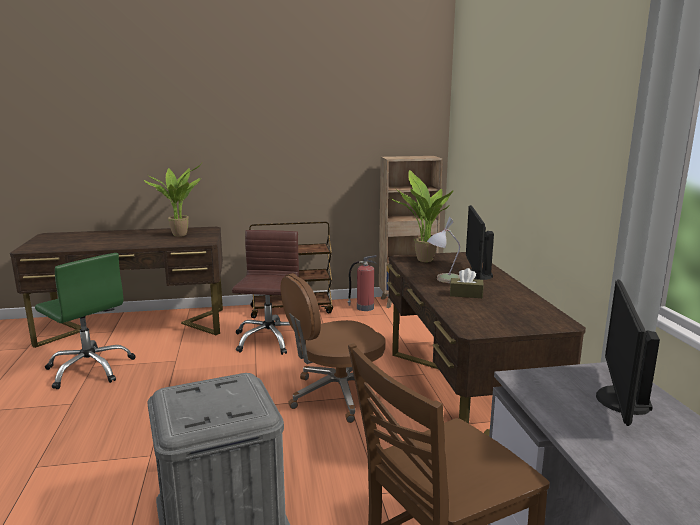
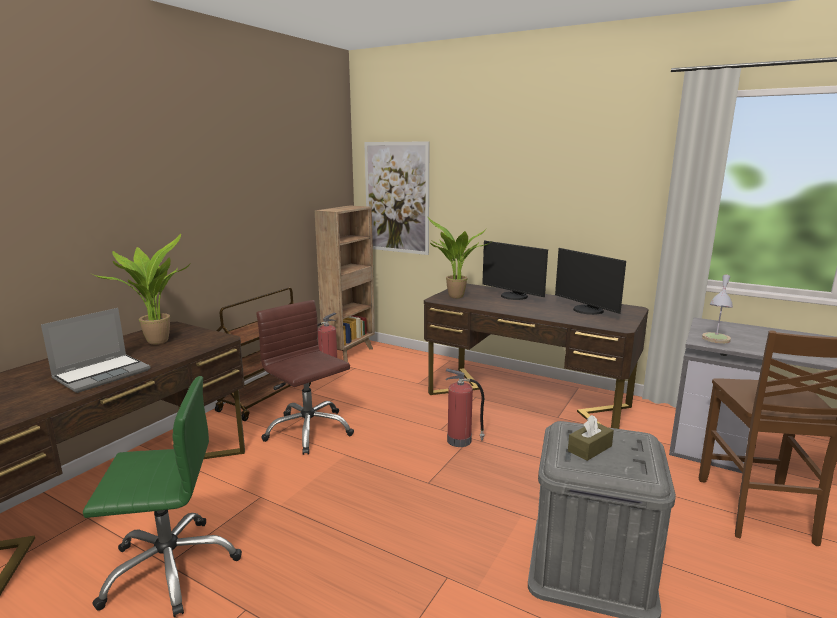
camera: 50 degrees left, 0 degrees up
brown office chair [281,273,386,423] -> fire extinguisher [446,368,485,447]
table lamp [427,216,460,283] -> table lamp moved to [702,275,733,344]
brown tissue box [450,268,484,298] -> brown tissue box moved to [568,415,614,461]
monitor [596,280,660,426] -> monitor moved to [555,248,626,315]
none -> laptop [41,308,150,393]
none -> picture [364,141,429,255]

